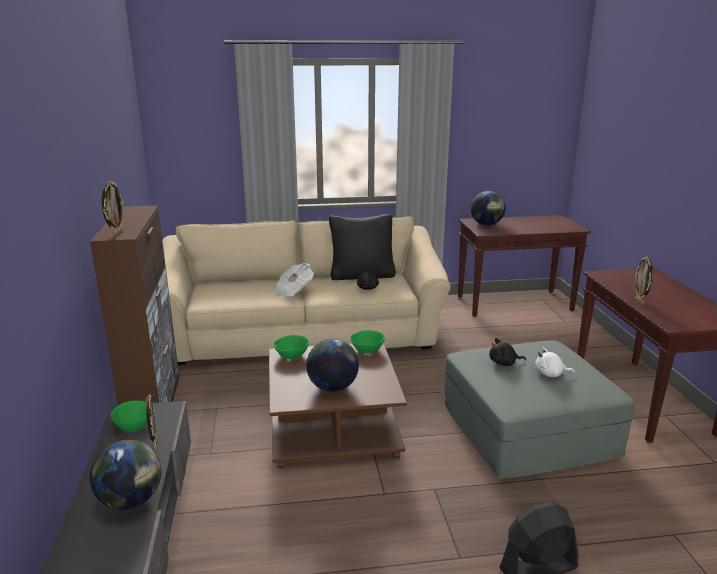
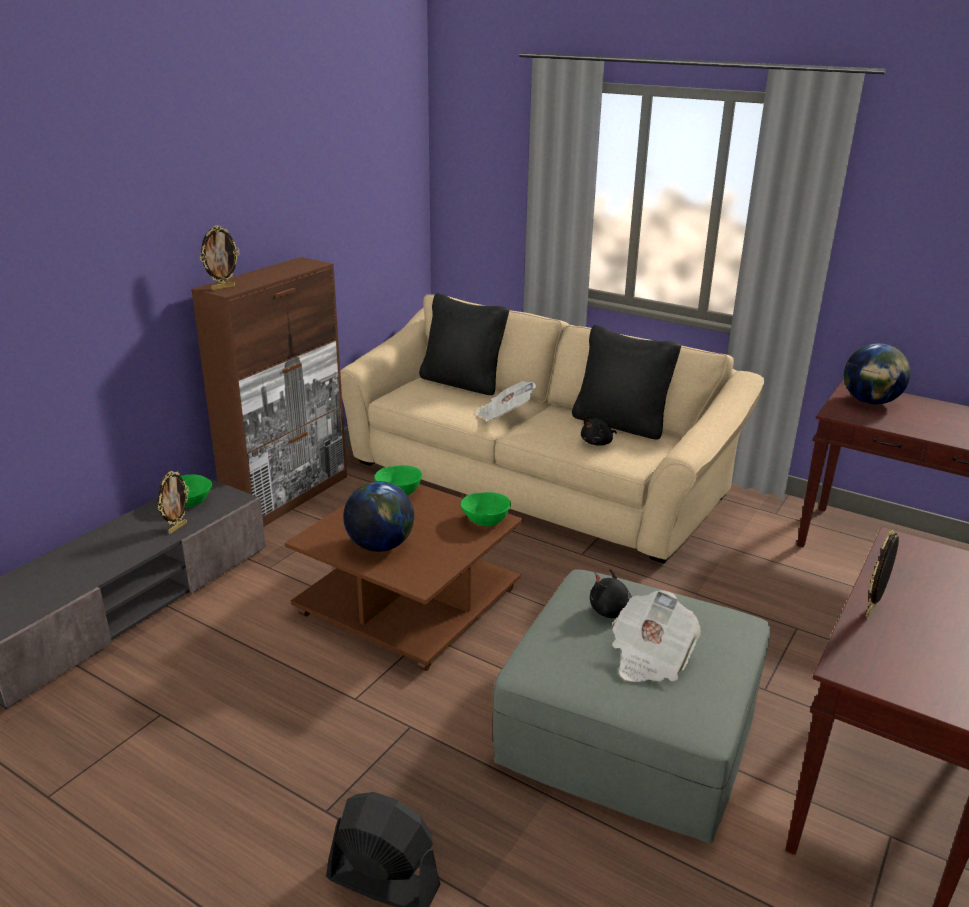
camera: 40 degrees right, 5 degrees up
globe [90,440,161,510] -> none
white plush toy [535,347,575,377] -> newspaper [612,590,701,682]
none -> black pillow [419,293,509,395]

